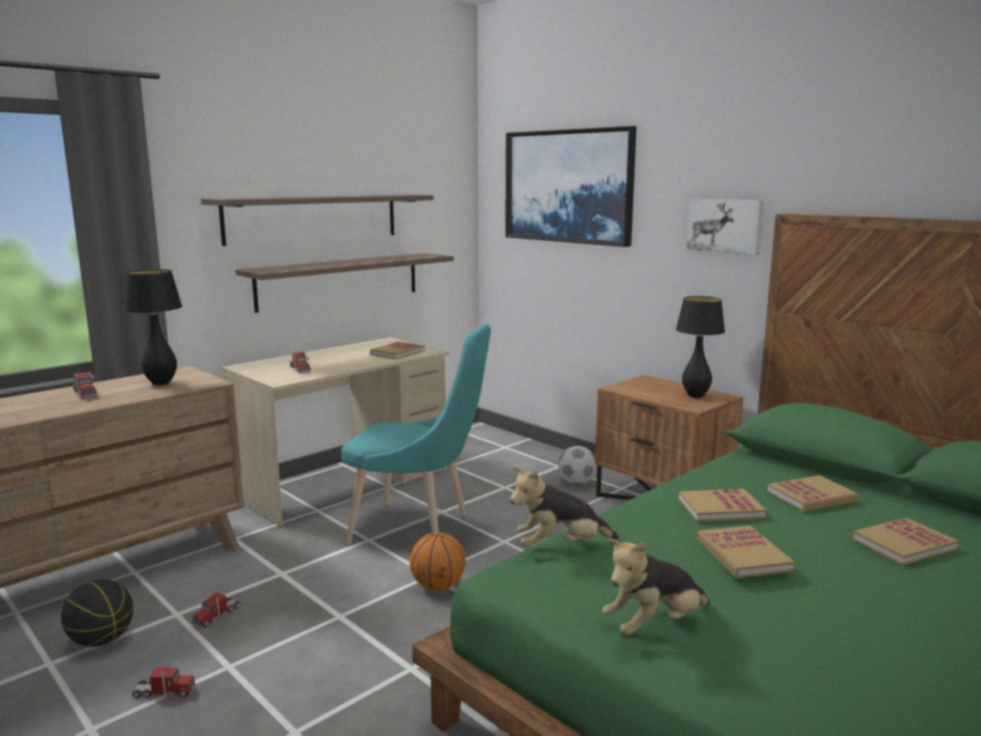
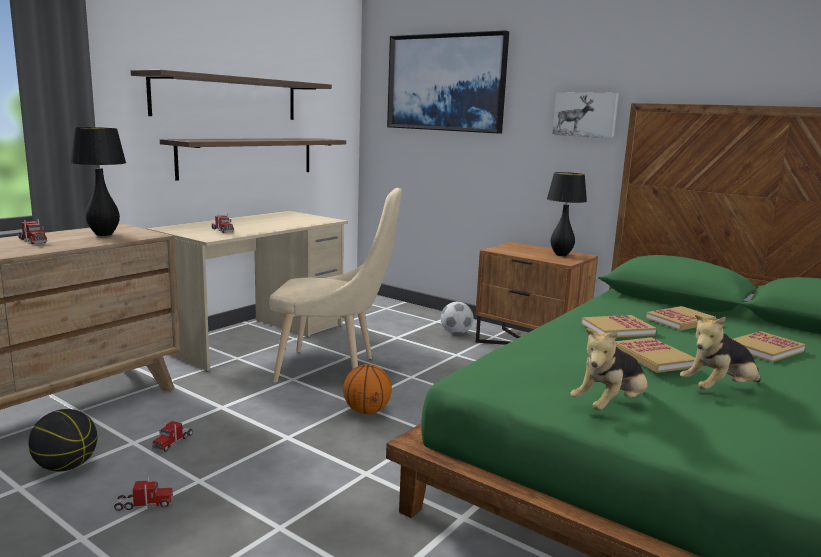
camera: 10 degrees left, 0 degrees up
turquoise chair [341,324,491,544] -> beige chair [269,188,402,383]
book [370,342,425,360] -> none
plush toy [510,467,619,547] -> plush toy moved to [680,314,760,390]

